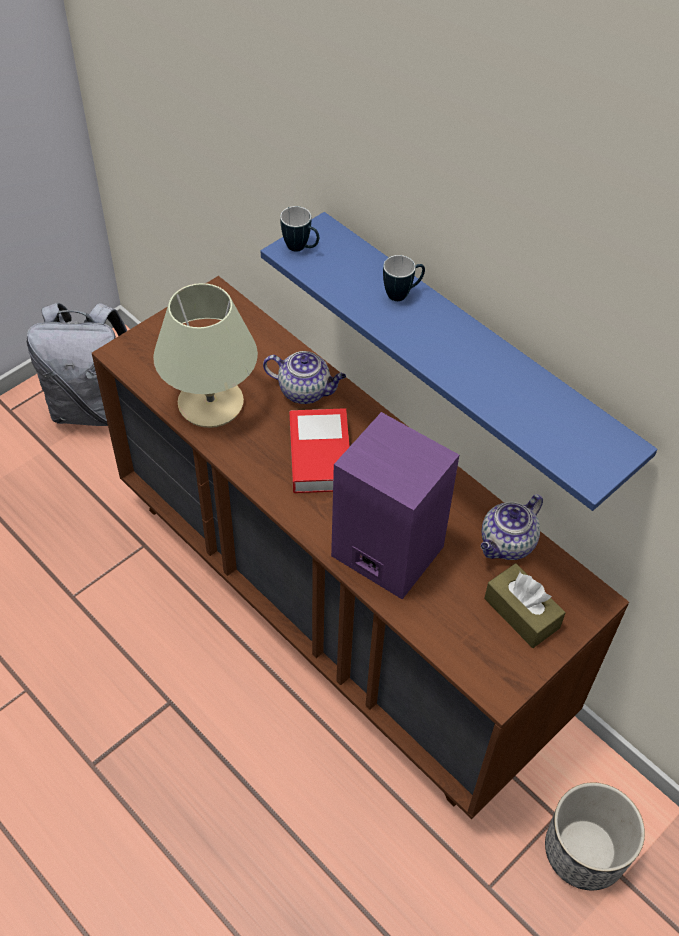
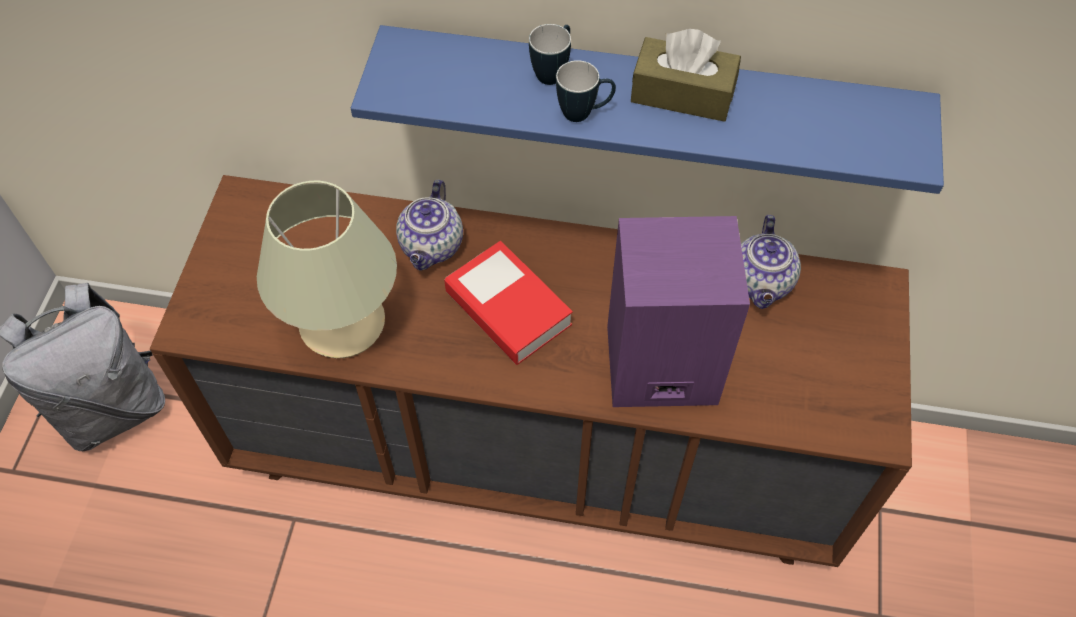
camera: 35 degrees left, 5 degrees up
teapot [263,351,346,404] -> teapot turned 120 degrees clockwise [396,180,463,271]
mug [280,206,319,252] -> mug moved to [556,60,616,122]
brown tissue box [484,563,566,648] -> brown tissue box moved to [631,29,741,122]
planter [545,782,645,890] -> none

